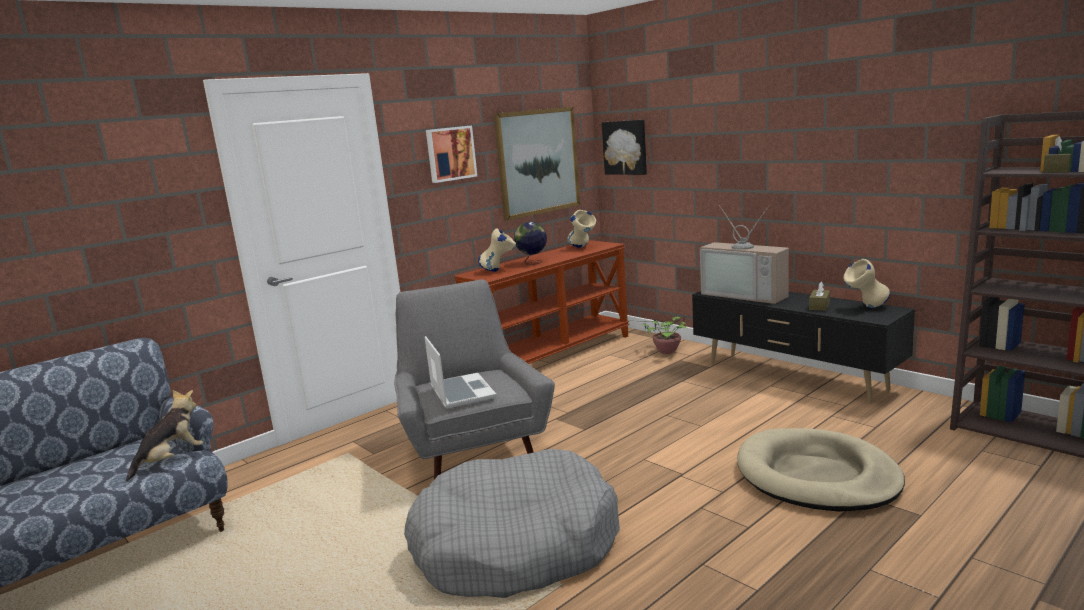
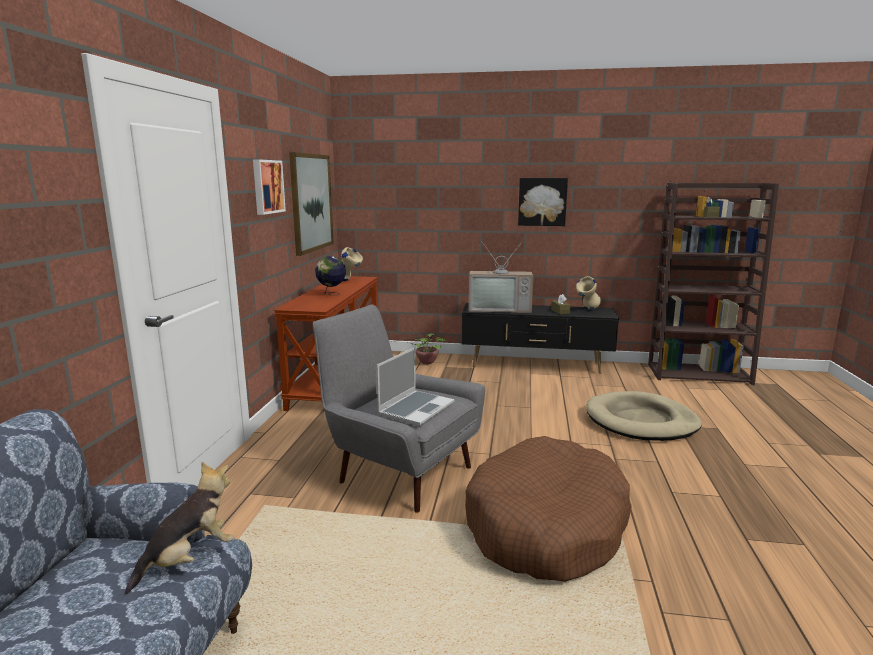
camera: 40 degrees left, 0 degrees up
plush toy [126,390,203,482] -> plush toy turned 45 degrees clockwise [125,462,234,594]
grey dog bed [404,449,620,598] -> brown dog bed [465,436,632,582]
laptop [425,336,497,409] -> laptop turned 90 degrees clockwise [377,347,454,426]
beige vase [478,228,516,272] -> none
picture [602,120,647,175] -> picture moved to [518,178,568,226]

